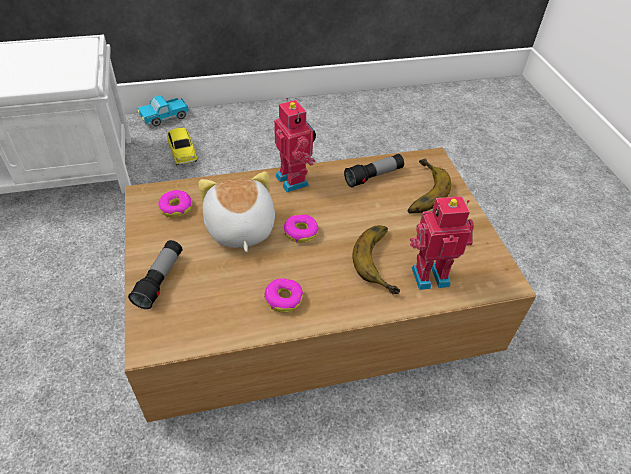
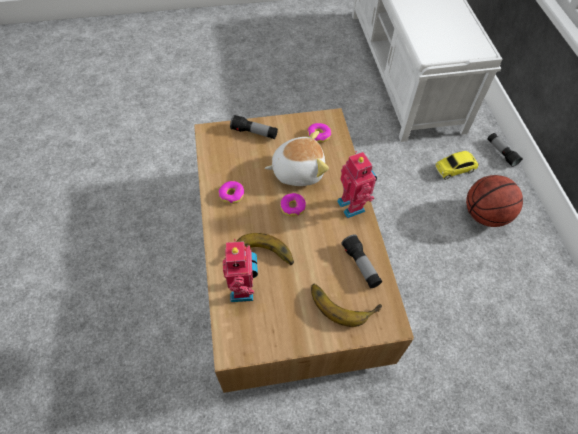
camera: 95 degrees right, 10 degrees up
toy truck [137,95,189,126] -> flashlight [487,133,523,167]
toy robot [274,98,316,192] -> toy robot turned 90 degrees counterclockwise [337,151,377,218]
none -> basketball [466,175,523,227]

